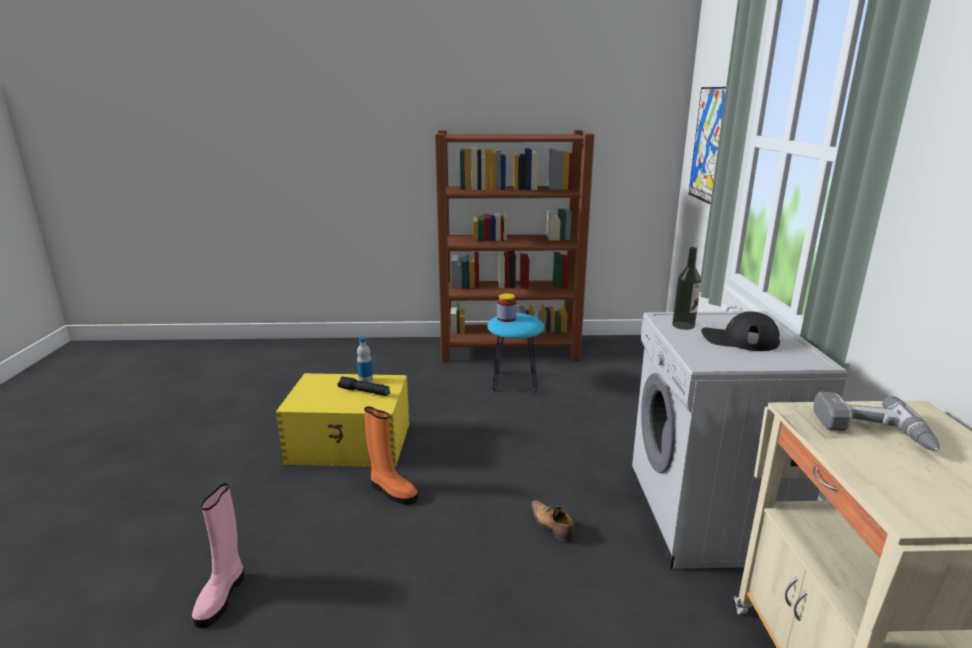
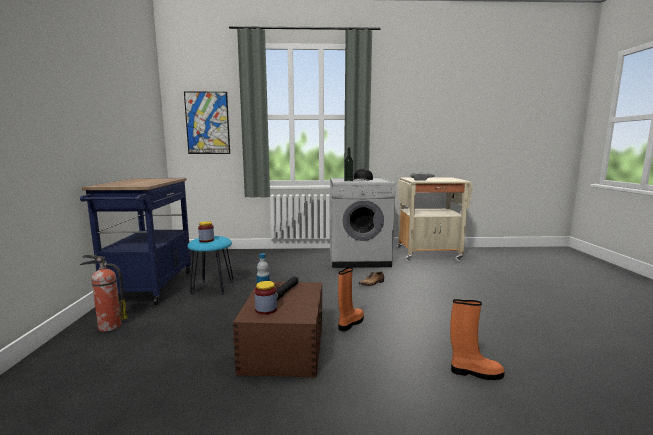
camera: 90 degrees left, 10 degrees down
pink boot [192,483,244,628] -> orange boot [450,299,505,380]
yellow storage box [276,373,410,467] -> brown storage box [233,282,322,378]
brown bookcase [435,130,594,362] -> blue cart [80,178,191,305]
none -> fire extinguisher [80,255,128,332]
none -> jar [255,281,277,315]

